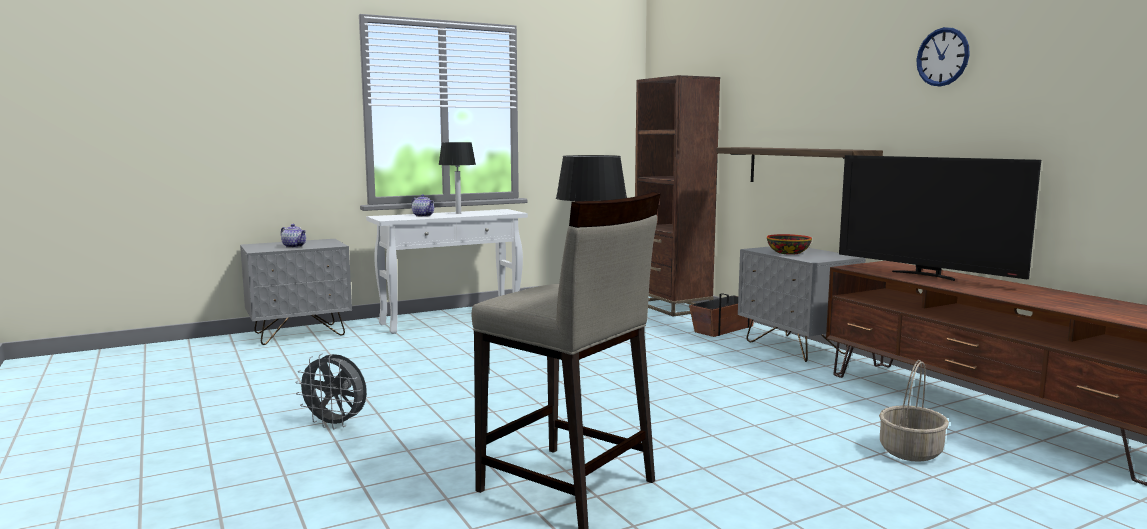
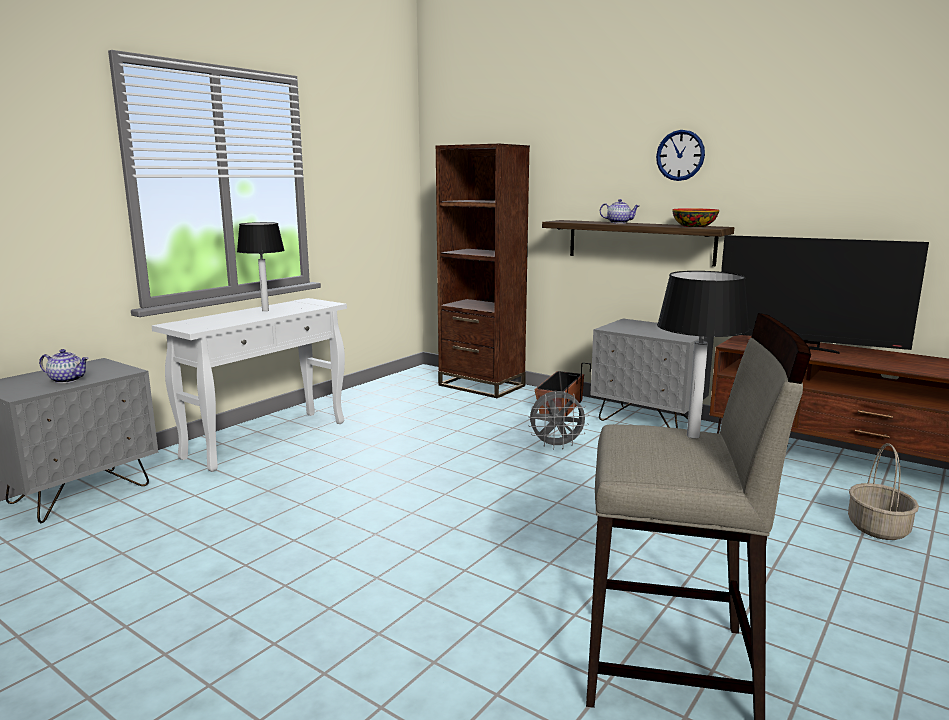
camera: 25 degrees left, 5 degrees up
grey fan [295,353,367,429] -> grey fan moved to [528,391,589,450]
teapot [412,194,434,217] -> teapot moved to [600,199,639,224]
bowl [767,234,812,255] -> bowl moved to [672,208,719,227]
wall clock [916,27,970,86] -> wall clock moved to [656,130,705,181]

